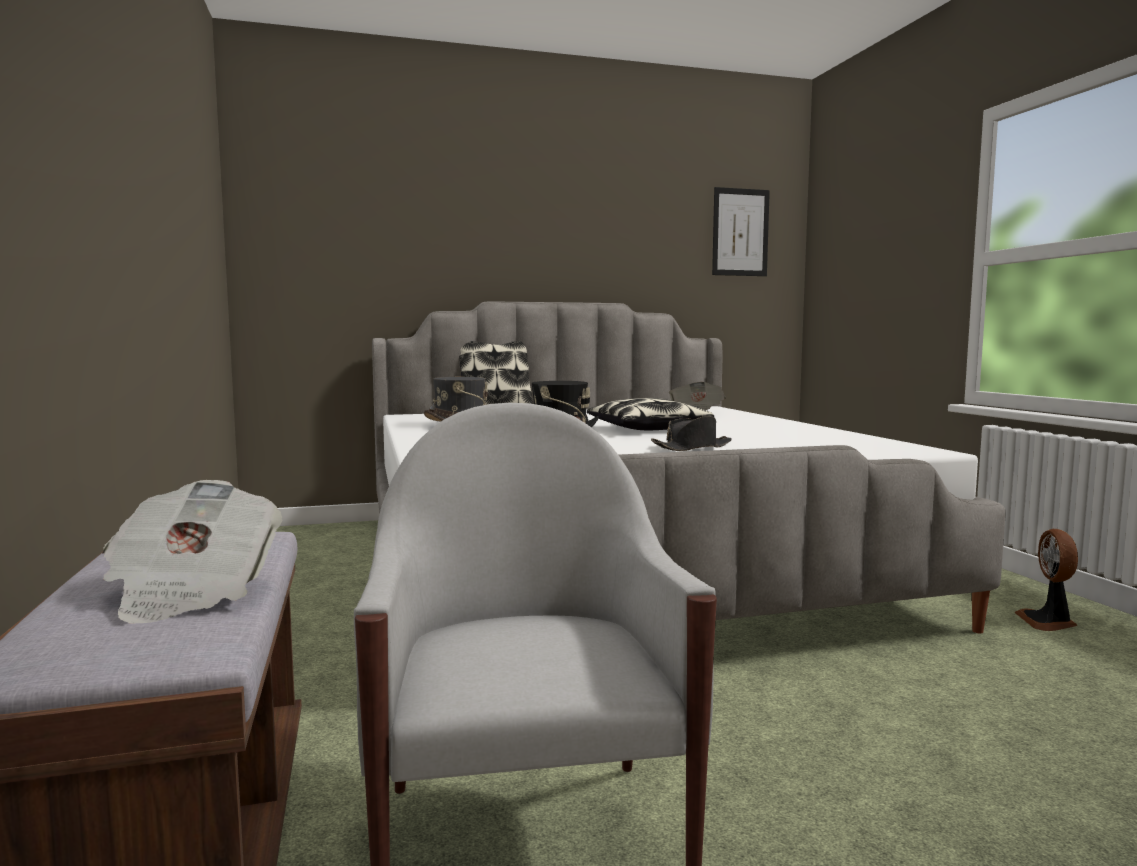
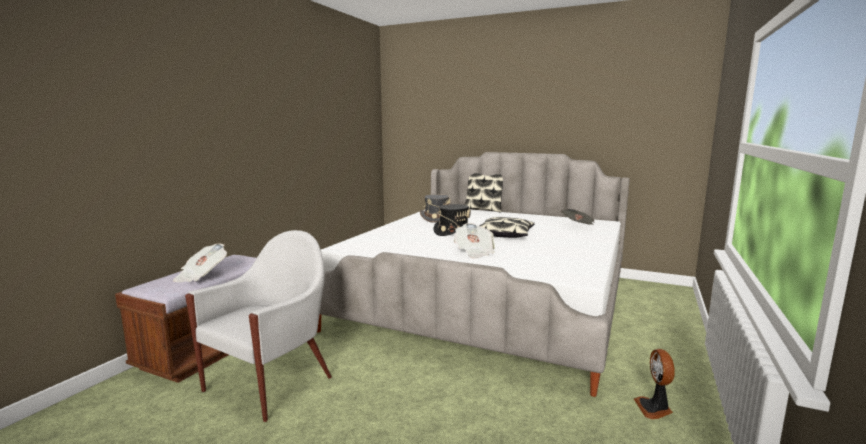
camera: 40 degrees right, 5 degrees up
black hat [651,416,732,451] -> newspaper [454,223,495,259]
picture [712,187,770,276] -> none
fan [1014,529,1078,631] -> fan turned 45 degrees counterclockwise [634,349,675,419]

